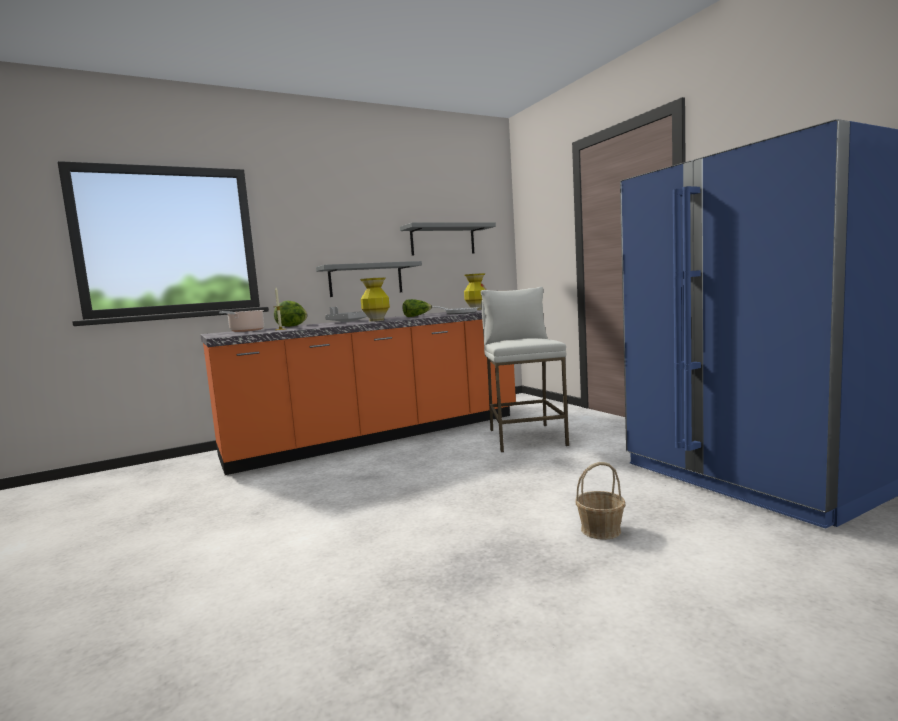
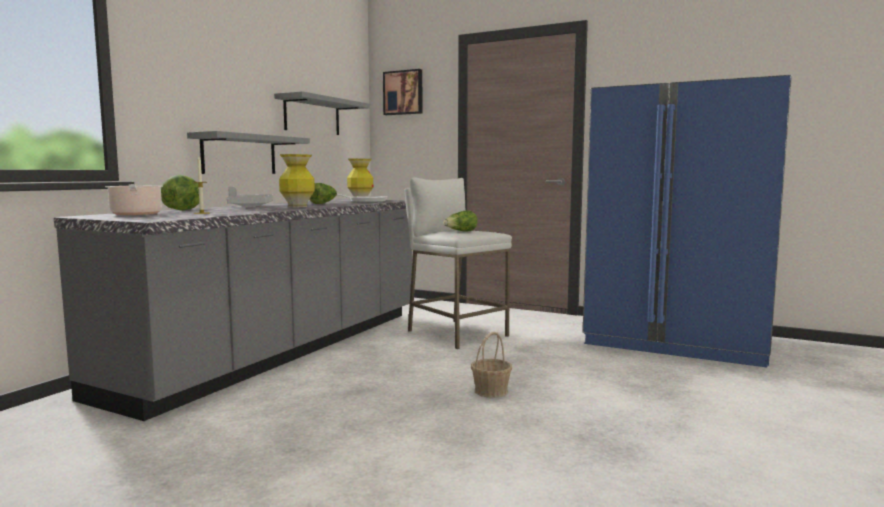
camera: 35 degrees left, 0 degrees up
orange counter [200,310,516,475] -> grey counter [54,199,412,421]
basket [575,462,625,540] -> basket moved to [471,332,512,398]
none -> picture [383,69,422,115]
none -> lettuce [443,210,478,231]

